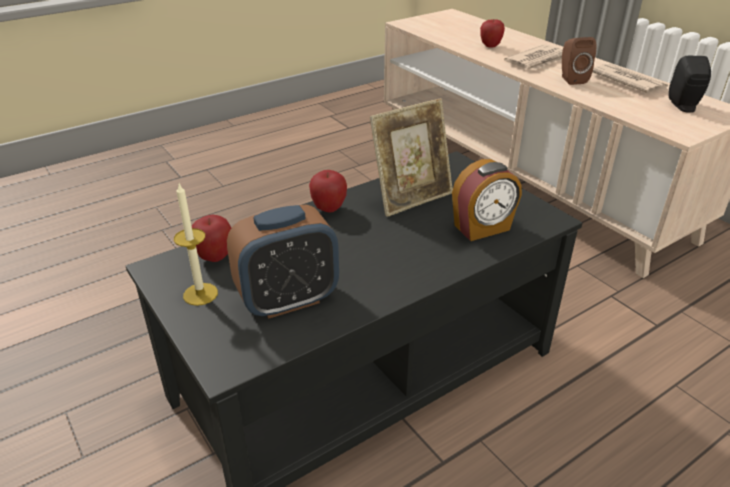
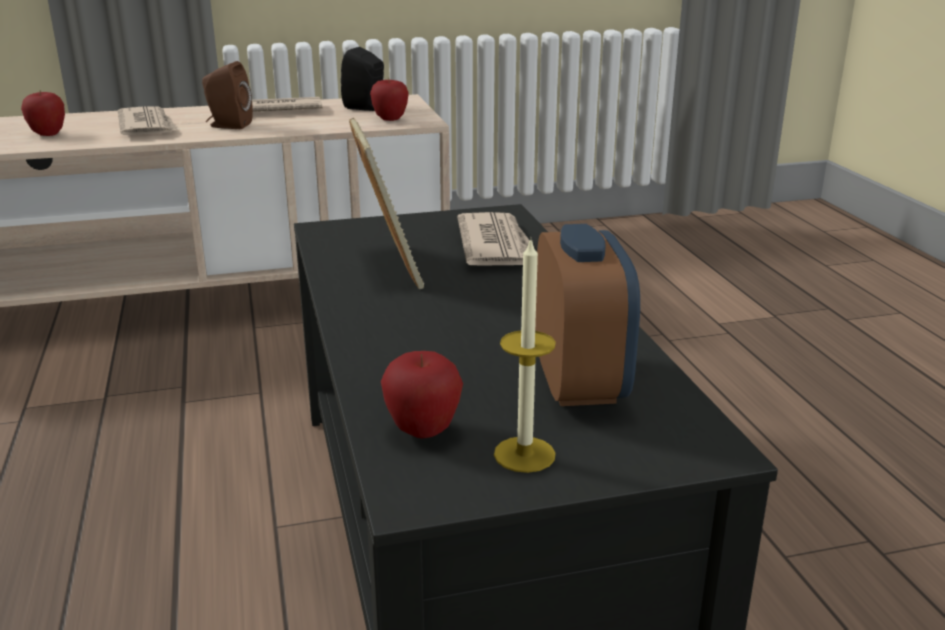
camera: 70 degrees left, 10 degrees down
apple [309,170,347,212] -> apple moved to [370,78,409,121]
alarm clock [452,159,522,241] -> newspaper [457,212,529,266]

